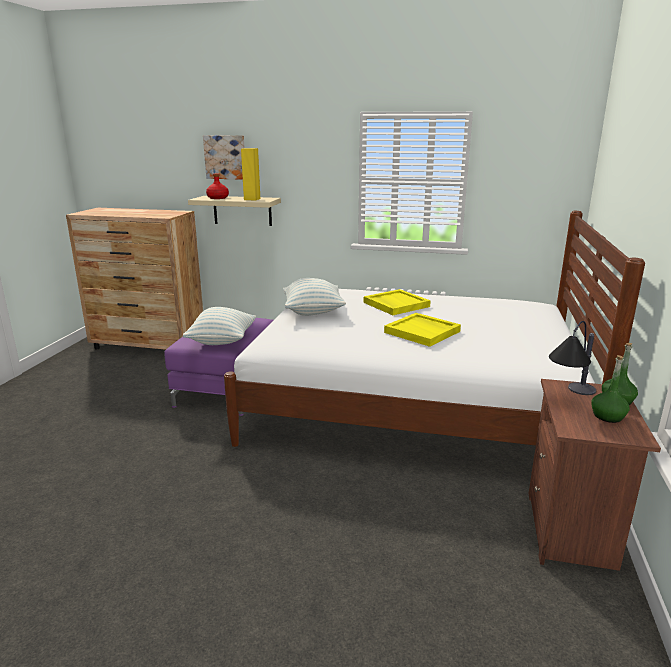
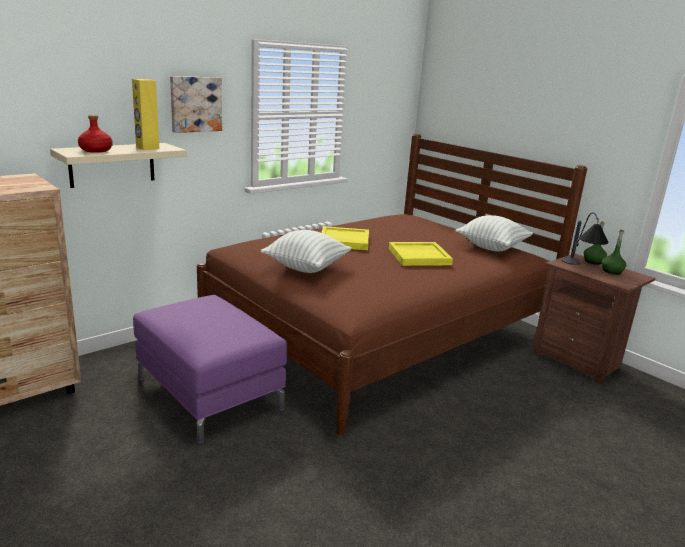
camera: 55 degrees left, 0 degrees up
pillow [183,307,256,345] -> pillow moved to [456,215,533,252]
picture [203,135,245,180] -> picture moved to [170,76,222,133]
white bed [224,211,645,447] -> brown bed [197,134,587,436]

